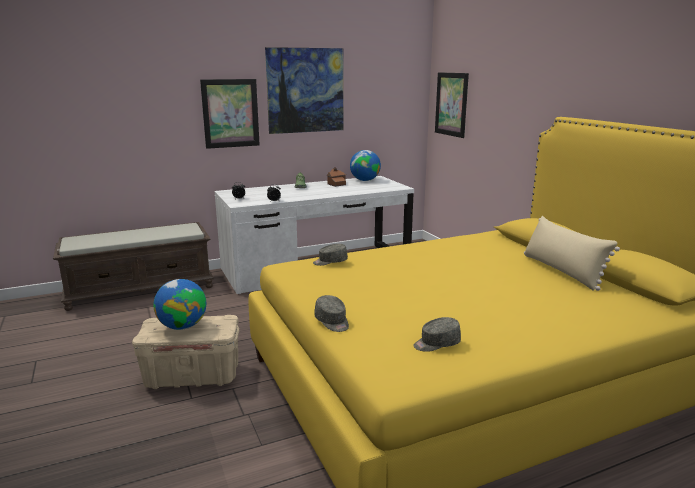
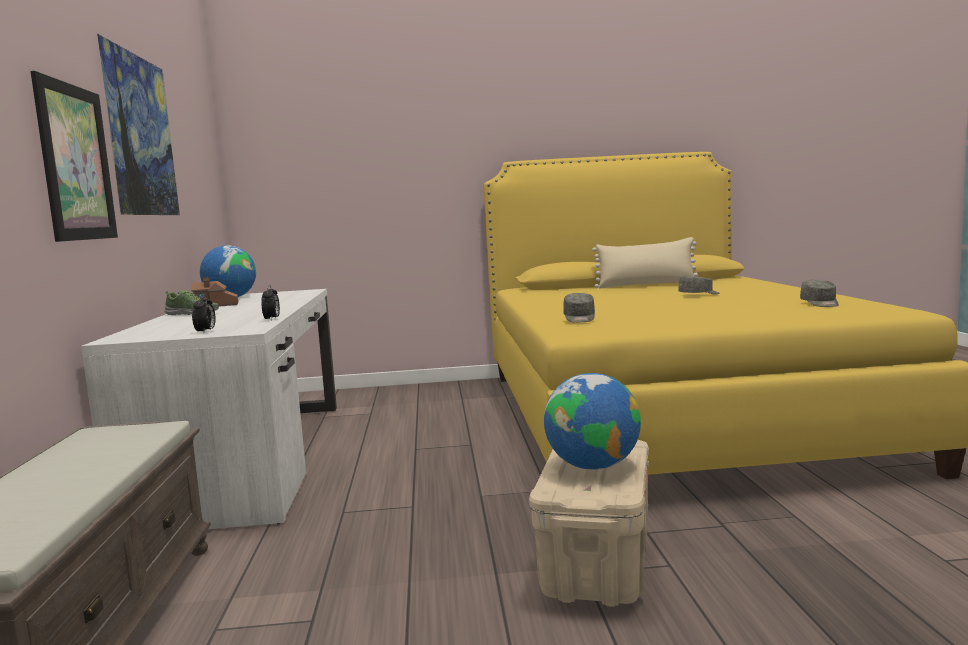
camera: 70 degrees left, 10 degrees down
grey cap [314,295,349,332] -> grey cap moved to [678,276,719,294]
picture [435,72,469,138] -> none

